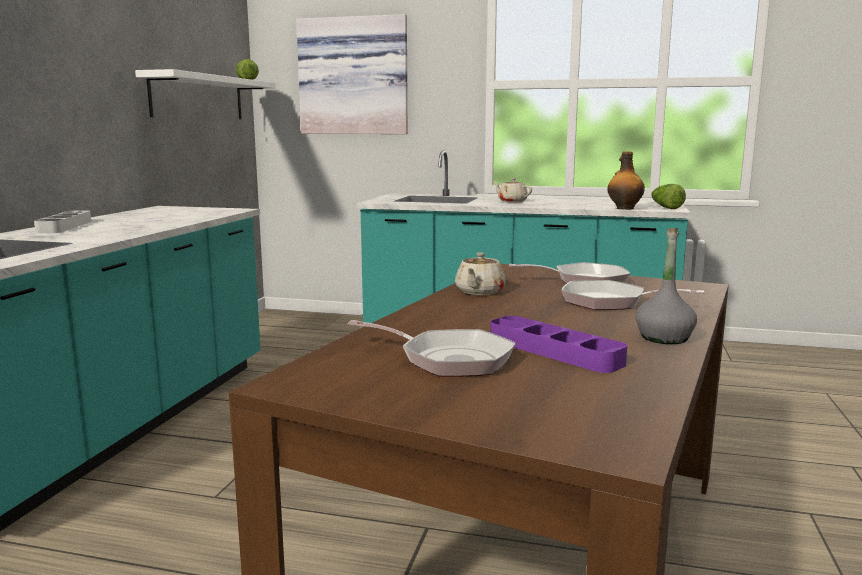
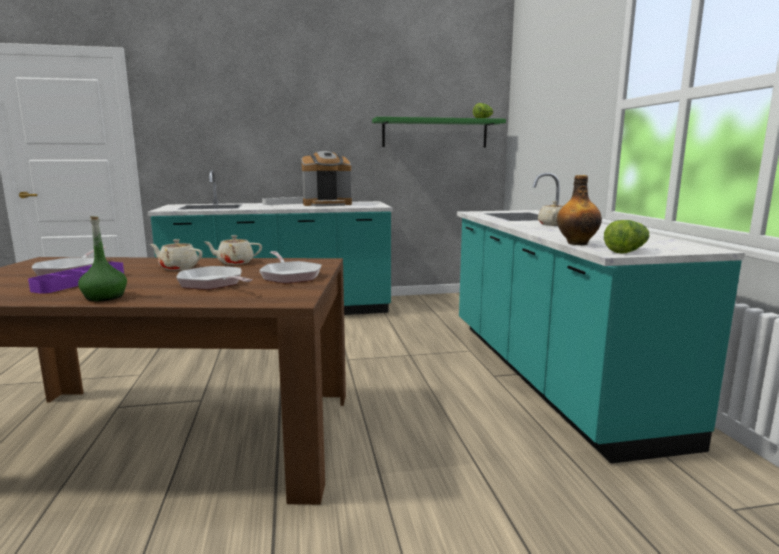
camera: 65 degrees right, 0 degrees up
white shelf [135,69,276,119] -> green shelf [372,117,506,148]
picture [296,14,408,134] -> none
frying pan [561,280,705,310] -> frying pan turned 45 degrees counterclockwise [177,266,253,290]
grey bottle [635,228,697,344] -> green bottle [78,216,127,301]
none -> beige teapot [150,239,203,270]
none -> coffee machine [301,151,352,206]

